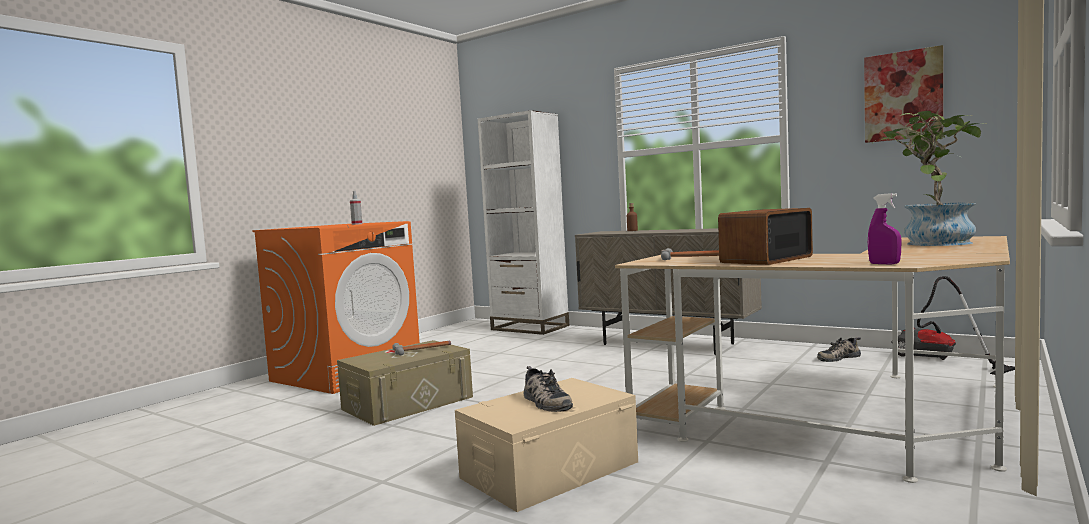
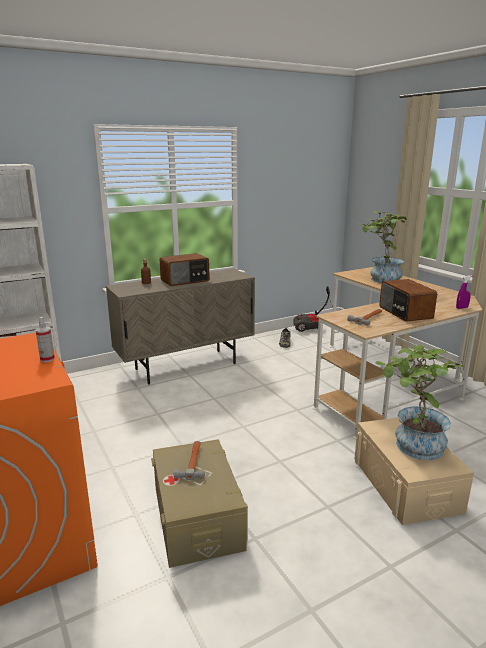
camera: 65 degrees left, 15 degrees up
shoe [524,366,573,412] -> potted plant [375,345,463,460]
picture [864,45,943,143] -> none
none -> radio [159,253,210,286]

